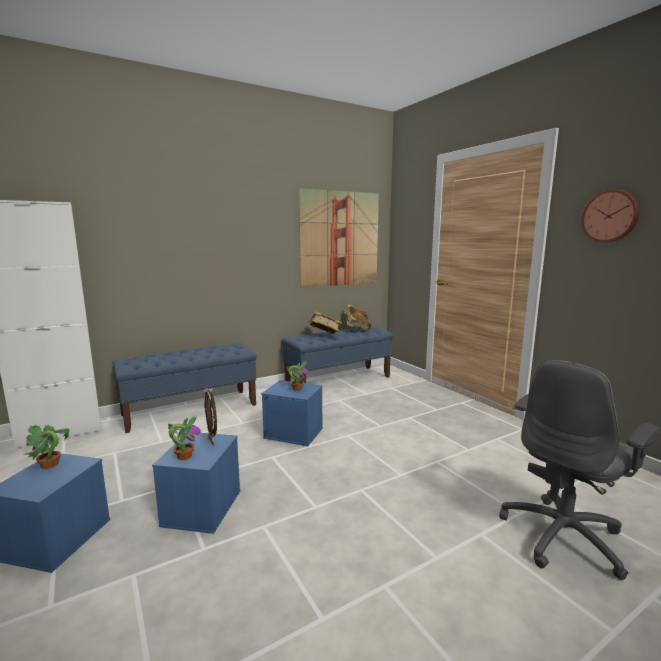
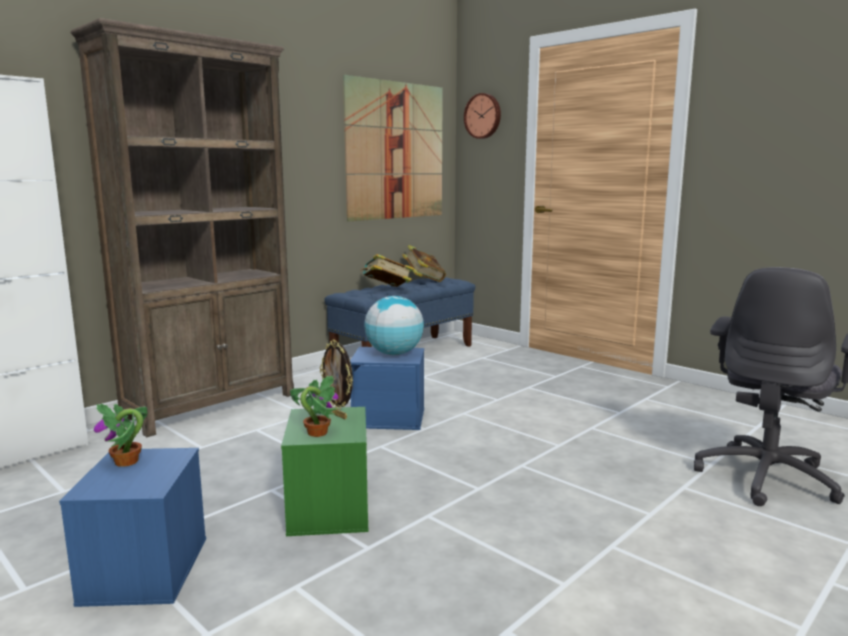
camera: 15 degrees left, 0 degrees up
blue bench [112,343,257,433] -> brown bookcase [71,18,294,437]
blue storage box [152,433,240,534] -> green storage box [281,407,368,536]
potted plant [287,361,309,391] -> globe [364,296,424,355]
wall clock [581,190,640,242] -> wall clock moved to [464,93,501,139]

